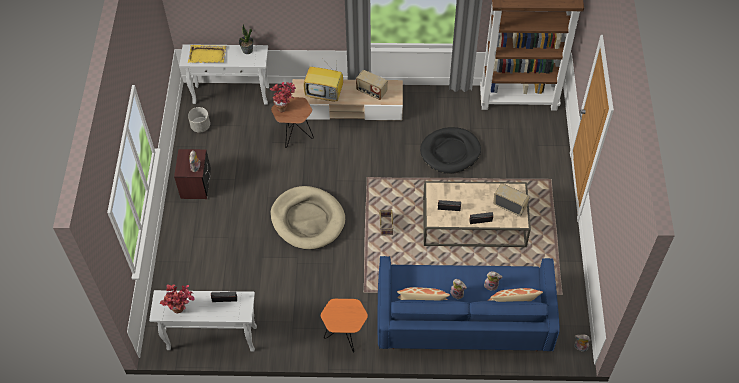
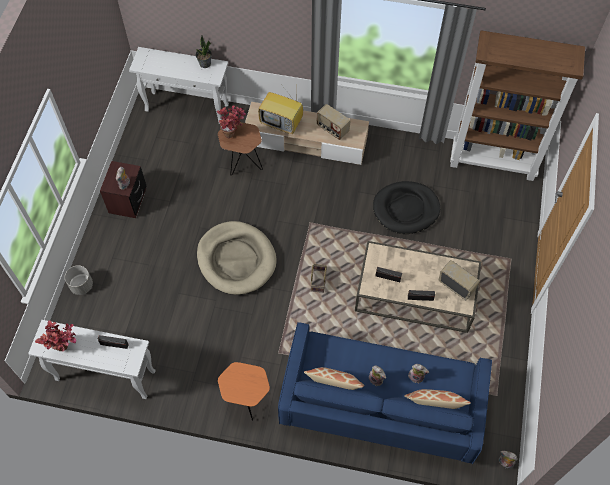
camera: 10 degrees right, 5 degrees up
yellow tray [188,45,226,63] -> none
grey planter [188,107,210,132] -> grey planter moved to [65,265,93,295]

